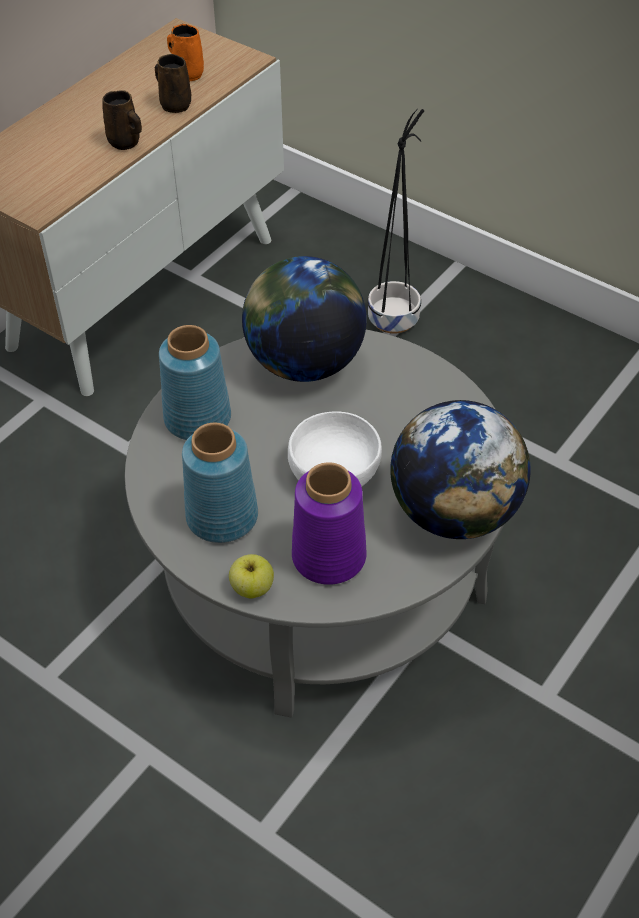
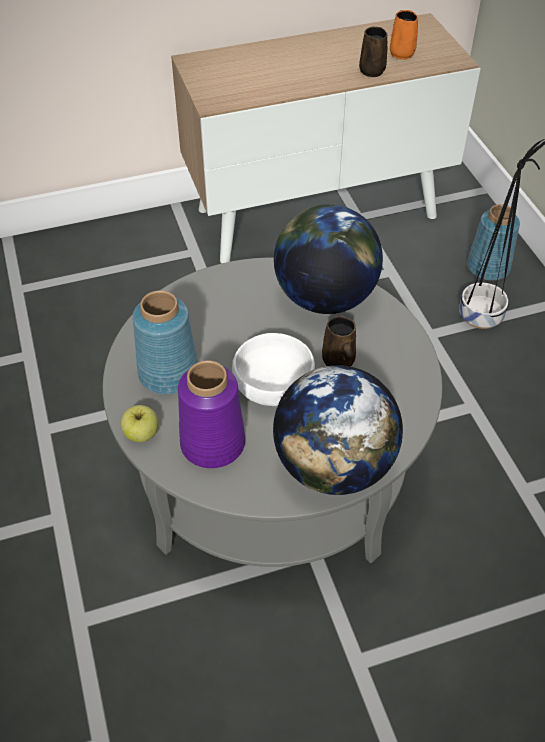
camera: 35 degrees right, 0 degrees up
brown mug [102,90,142,150] -> brown mug moved to [322,316,356,367]
blue vase [159,325,231,440] -> blue vase moved to [467,204,520,280]

